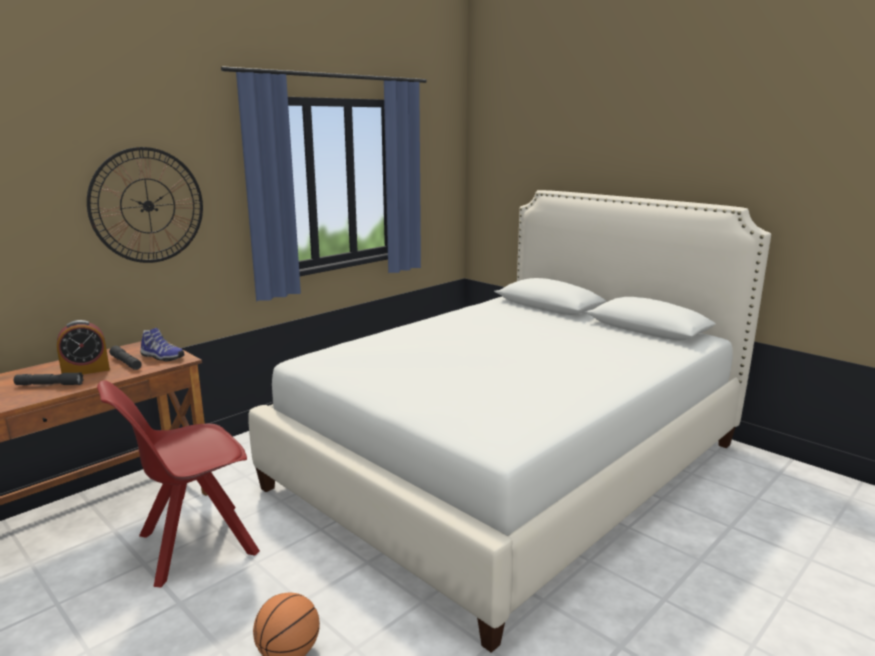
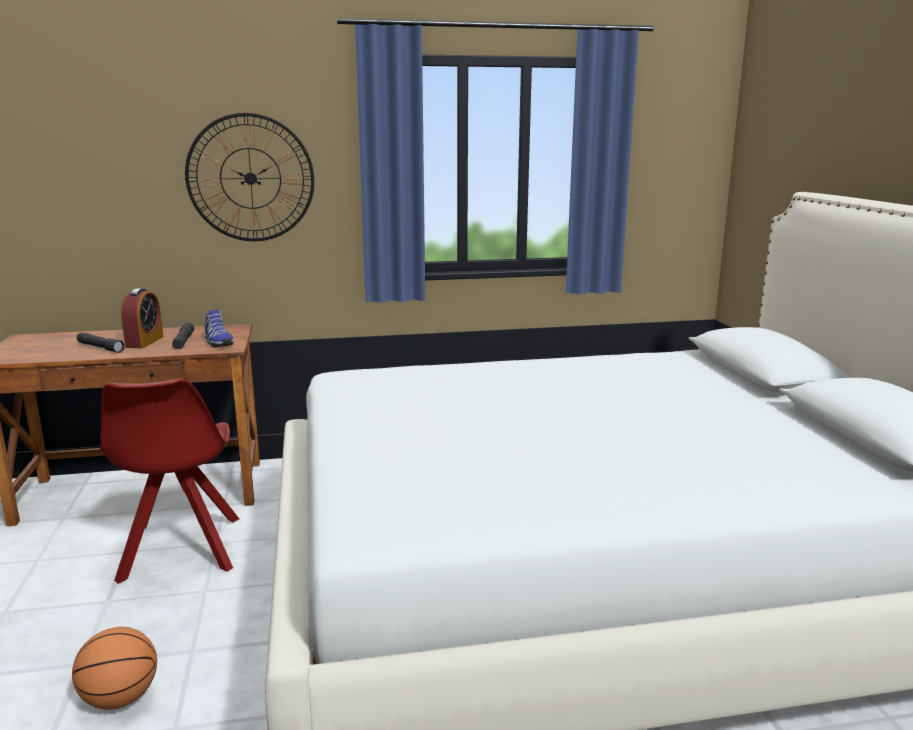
camera: 35 degrees right, 0 degrees up
alarm clock [57,320,110,374] -> alarm clock turned 90 degrees counterclockwise [121,288,164,348]
red chair [97,380,260,588] -> red chair turned 105 degrees counterclockwise [100,378,239,584]

